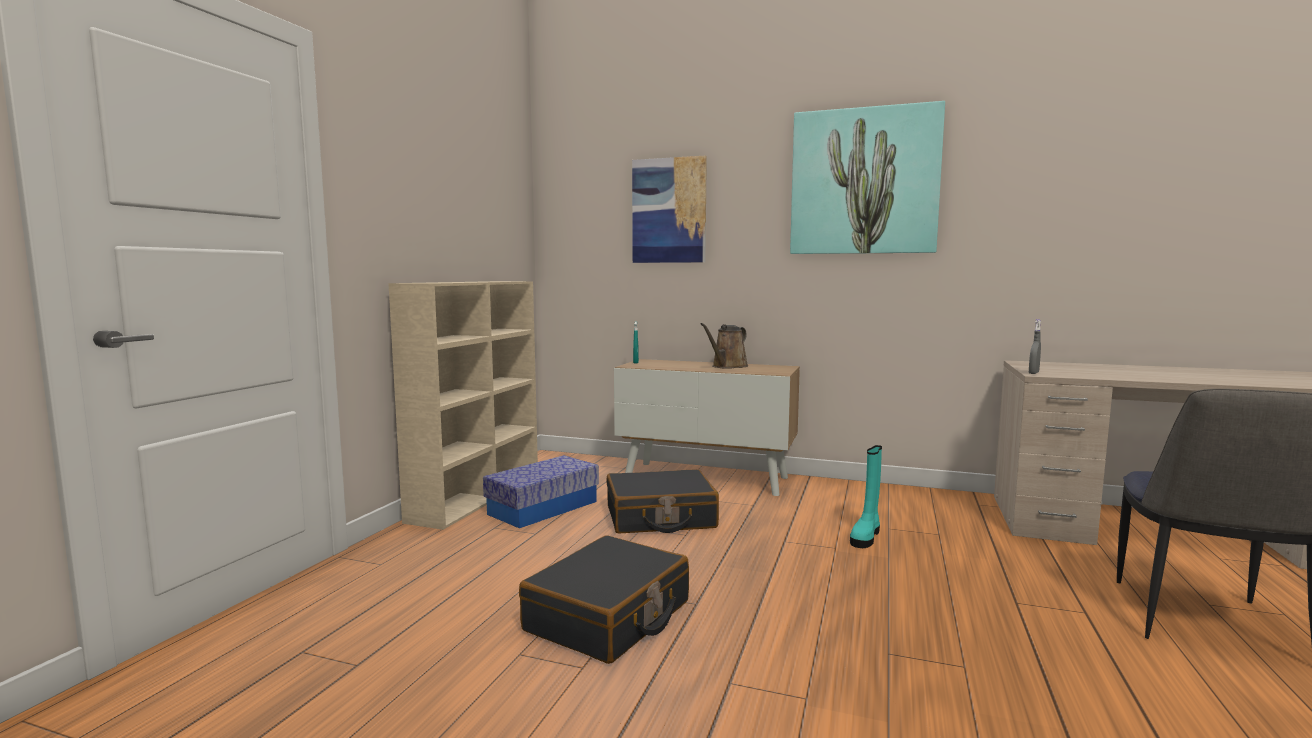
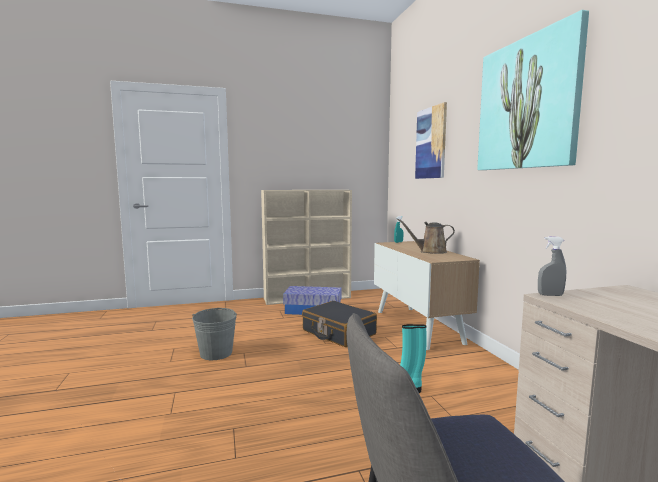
camera: 55 degrees right, 0 degrees up
black suitcase [519,535,689,664] -> grey bucket [192,308,237,360]

